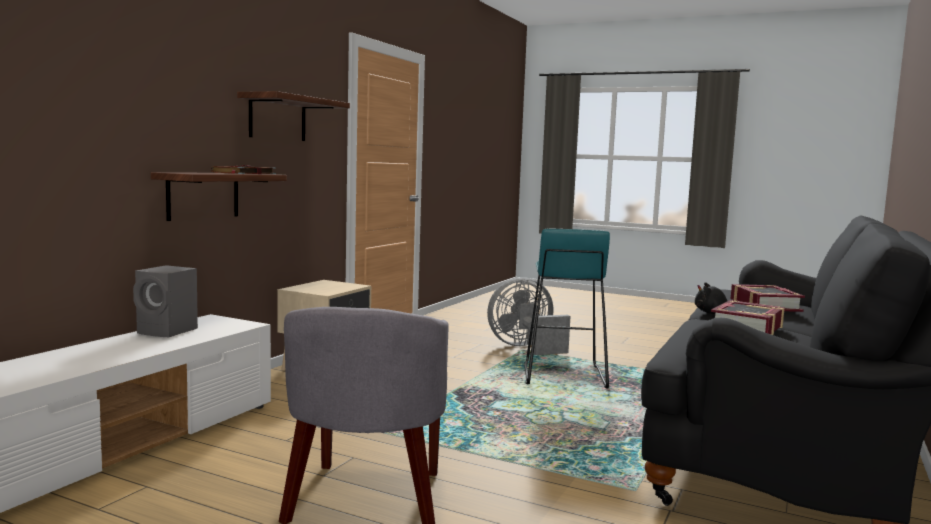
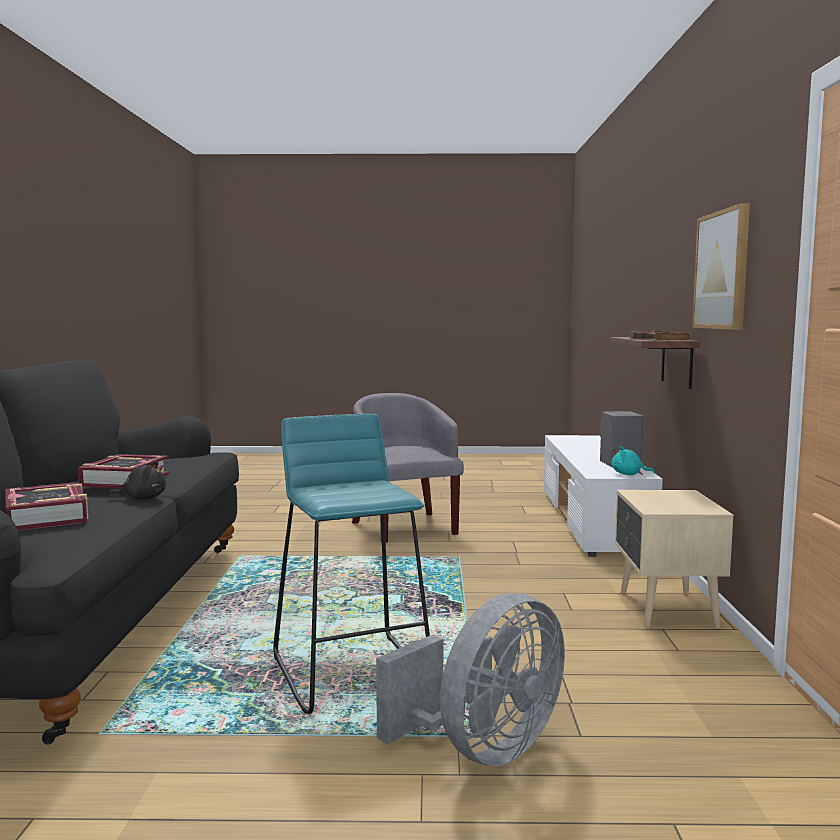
camera: 155 degrees right, 0 degrees up
shelf [237,91,350,141] -> picture [692,203,750,330]
none -> turquoise plush toy [612,446,655,475]

